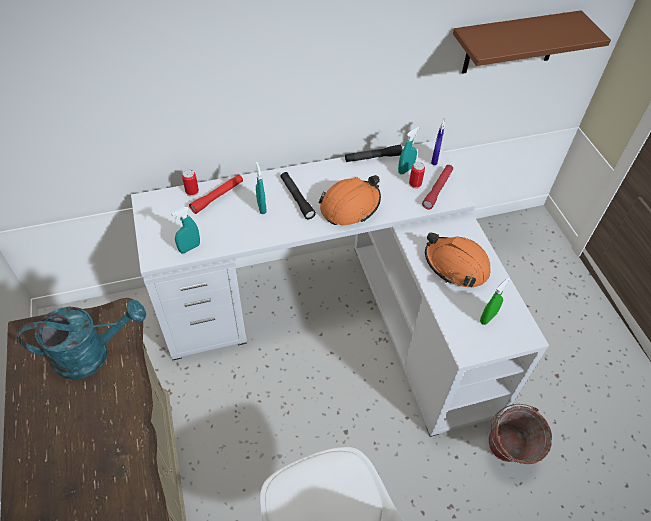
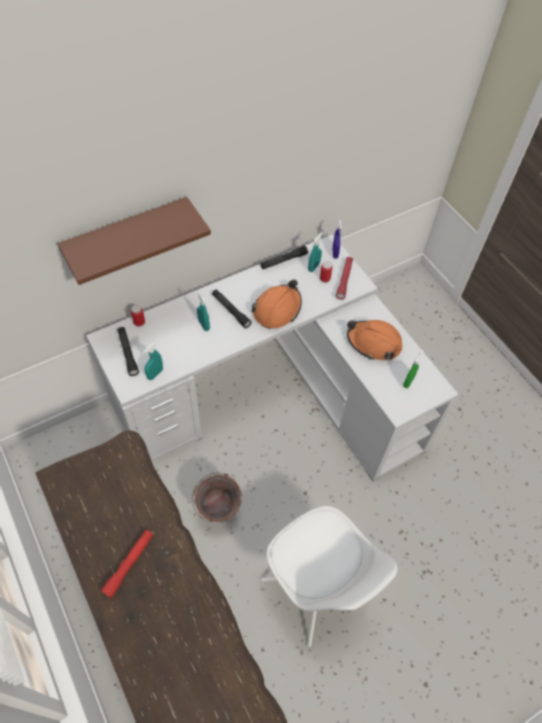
camera: 15 degrees left, 5 degrees up
turquoise watering can [18,300,146,380] -> none
red flashlight [189,174,243,214] -> red flashlight moved to [101,530,153,598]
brown shelf [453,10,611,74] -> brown shelf moved to [58,197,211,285]
bucket [489,404,552,464] -> bucket moved to [192,472,242,522]
none -> black flashlight [118,327,139,376]

